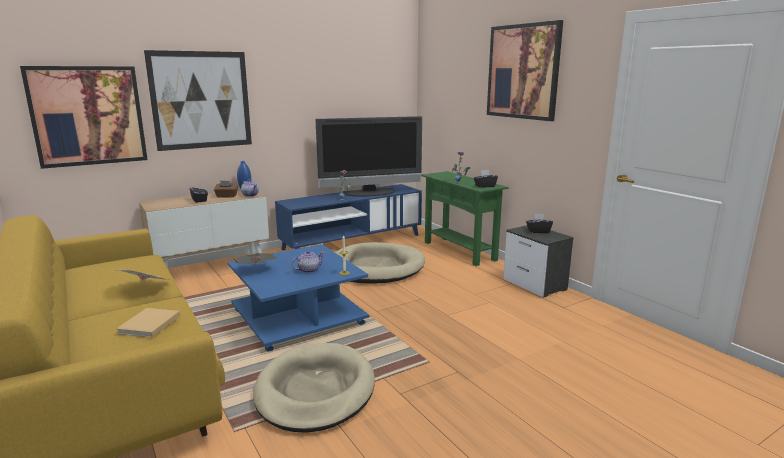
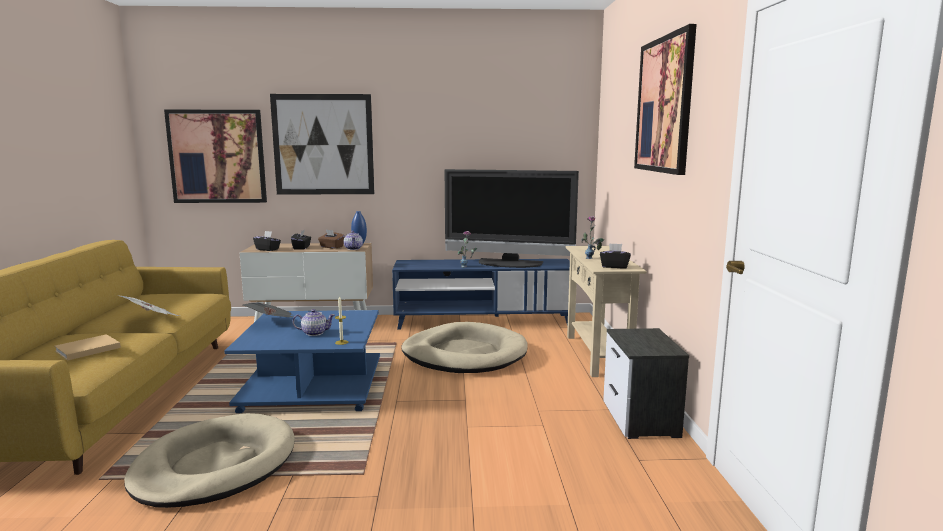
camera: 30 degrees right, 5 degrees down
green console table [421,171,509,266] -> beige console table [565,246,647,377]
black tissue box [526,214,553,233] -> black tissue box moved to [253,231,281,251]

